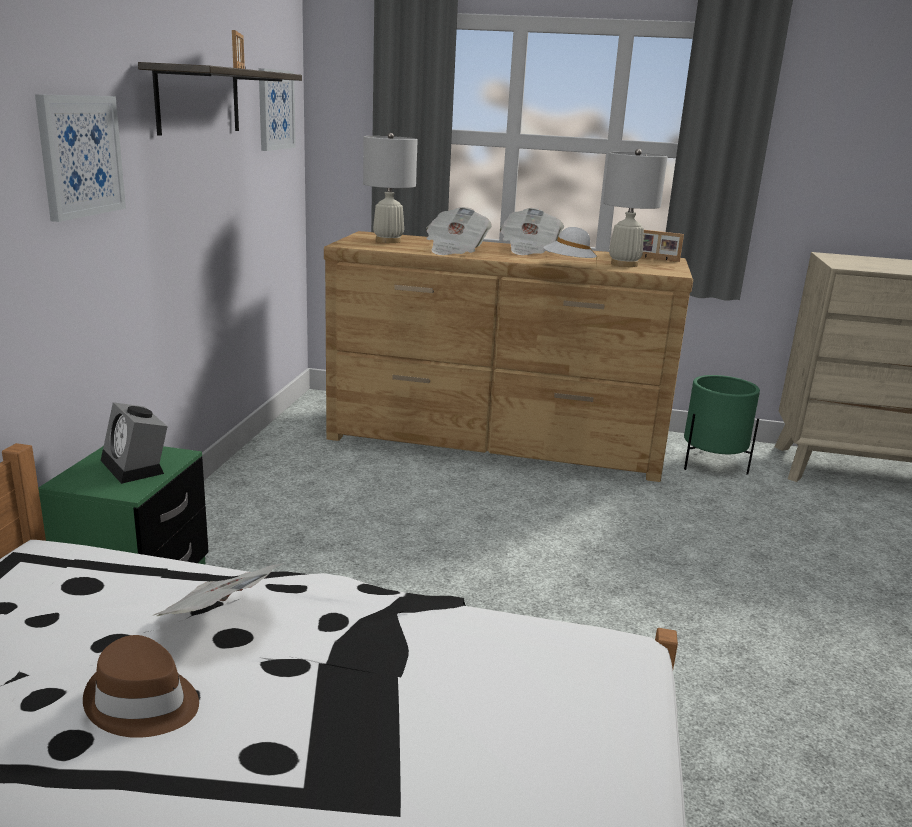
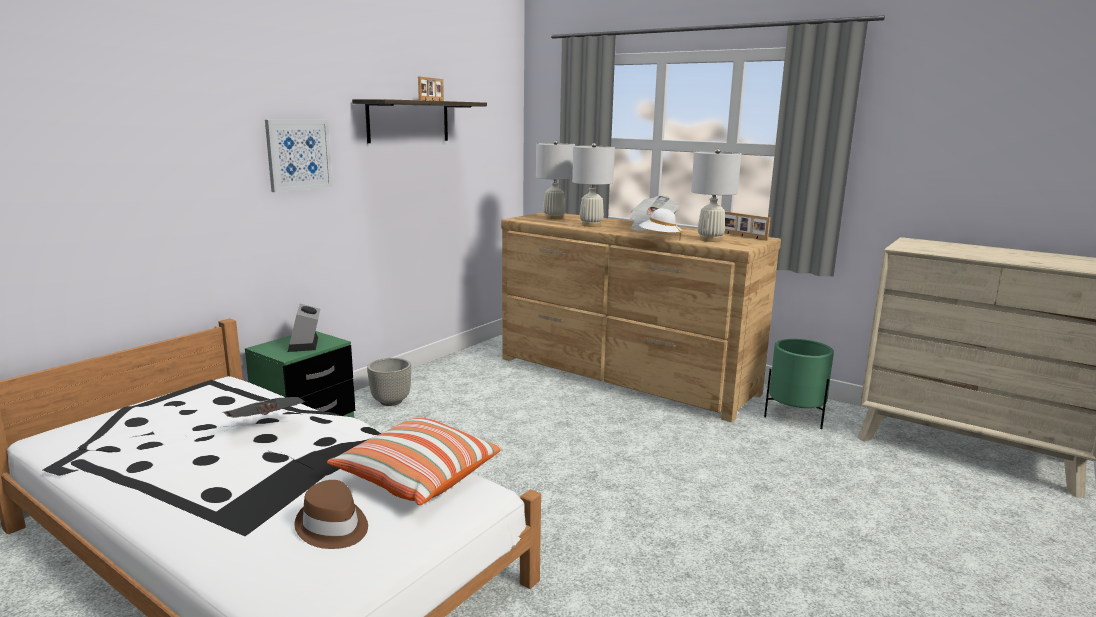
camera: 25 degrees right, 5 degrees down
brown hat [83,635,199,738] -> brown hat moved to [295,480,368,549]
picture [259,68,296,151] -> none
newspaper [426,207,492,255] -> white table lamp [572,143,615,227]
none -> pillow [327,418,501,505]
none -> grey planter [367,358,411,406]

